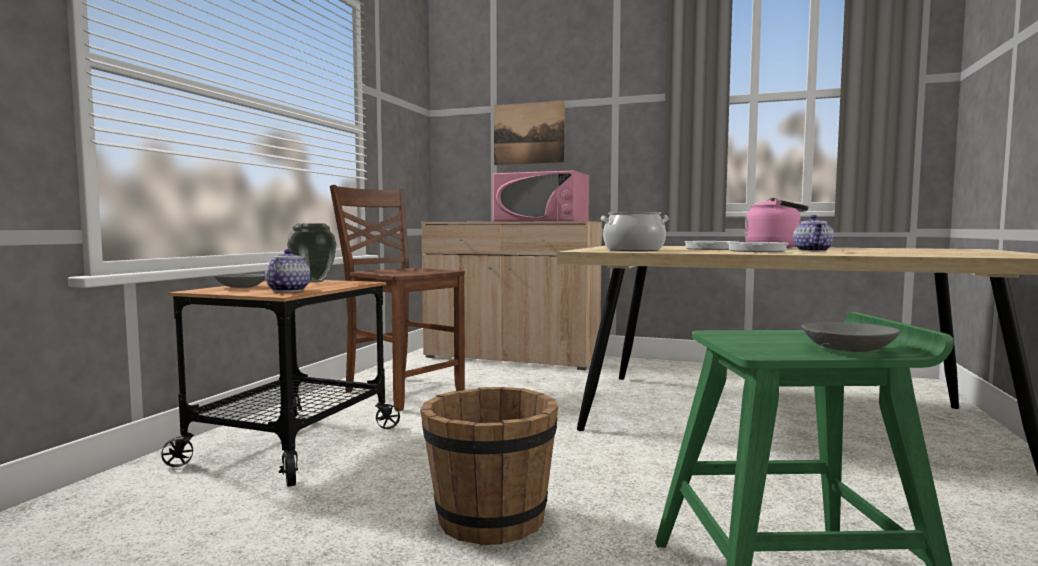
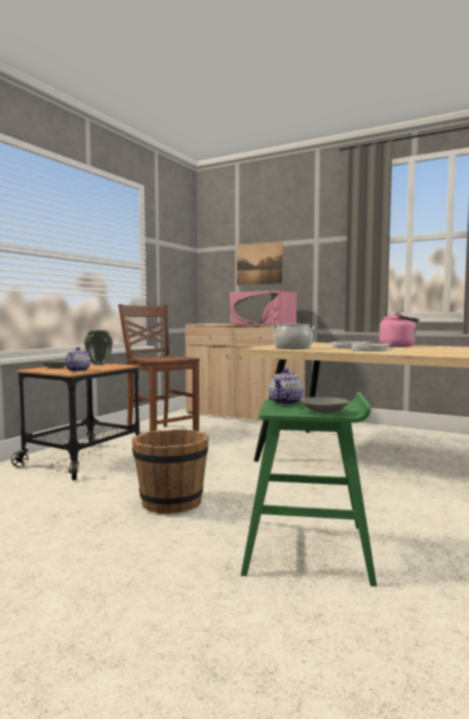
camera: 10 degrees right, 0 degrees up
teapot [793,215,834,251] -> teapot moved to [269,369,304,405]

